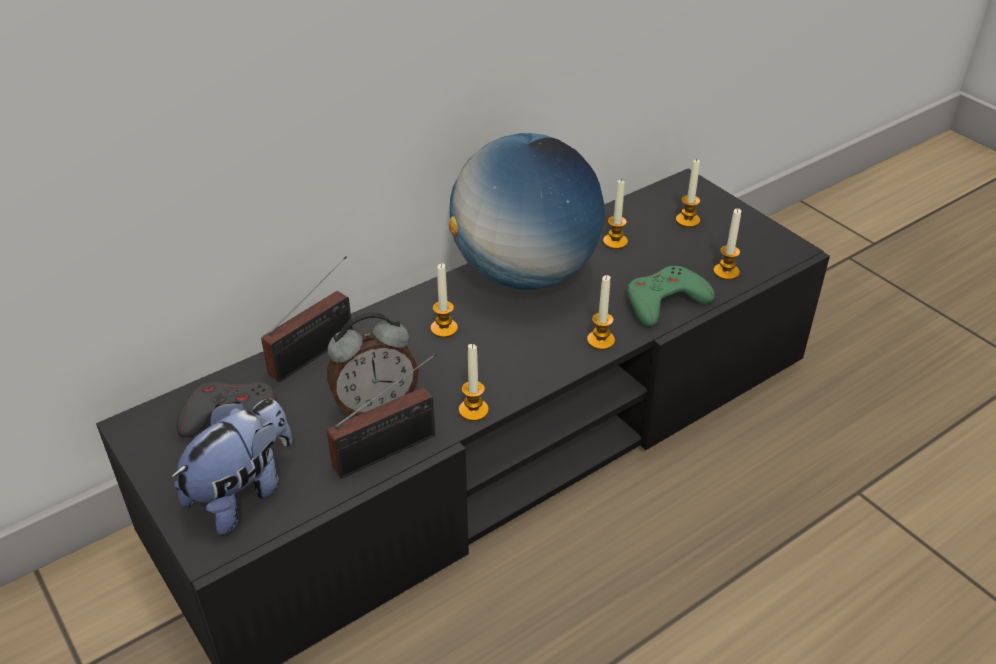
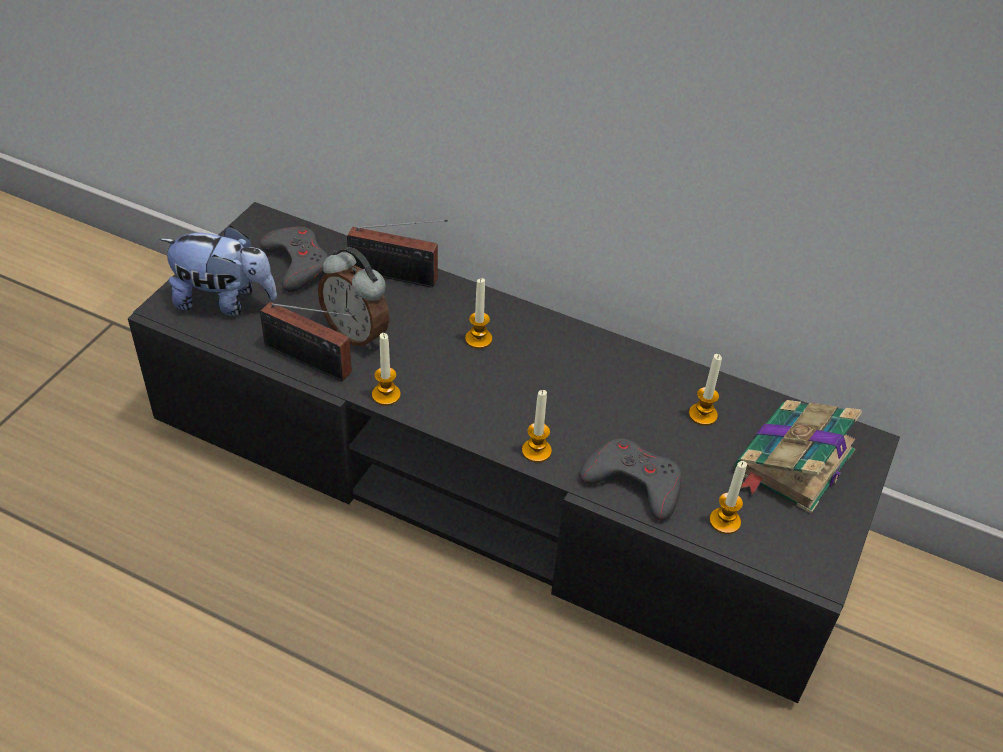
camera: 60 degrees right, 5 degrees up
globe [449,133,605,290] -> none
green game controller [627,266,715,327] -> grey game controller [580,439,682,521]
candle [676,159,700,228] -> book [735,400,862,514]

